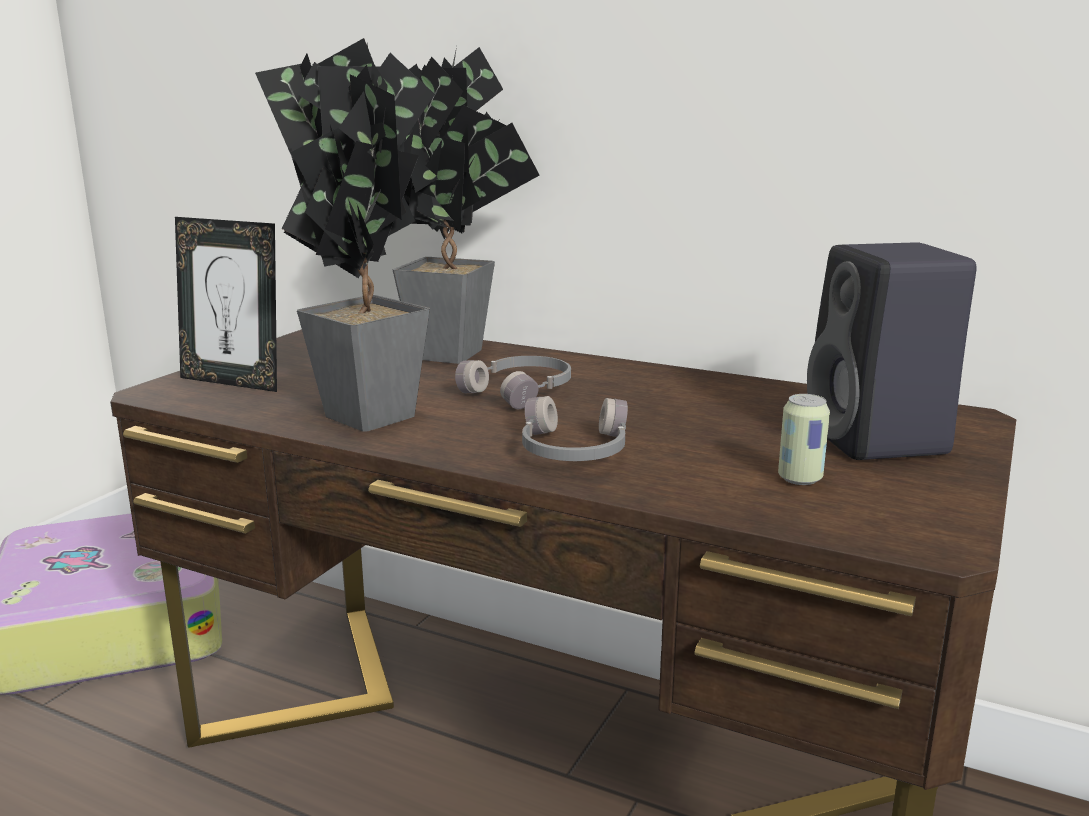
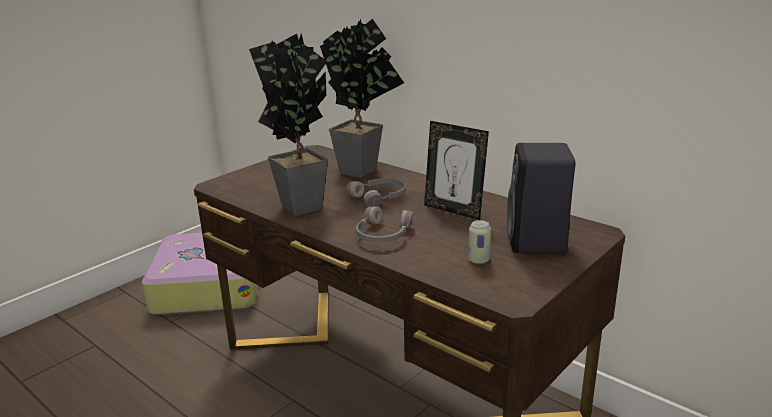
camera: 15 degrees right, 5 degrees up
picture frame [175,217,277,392] -> picture frame moved to [424,121,489,220]

